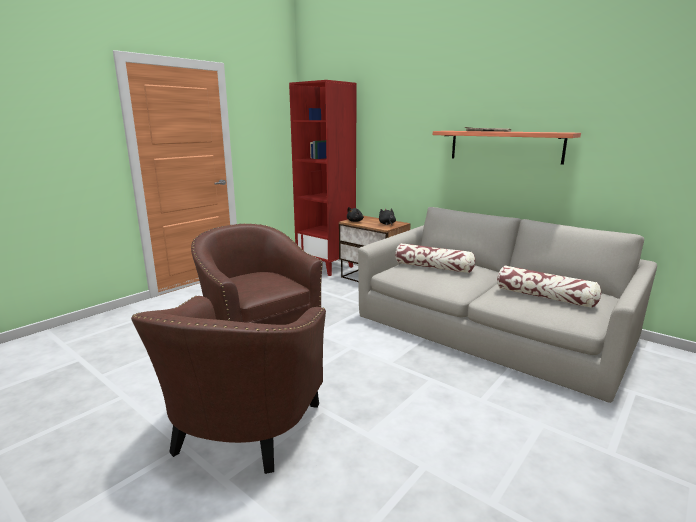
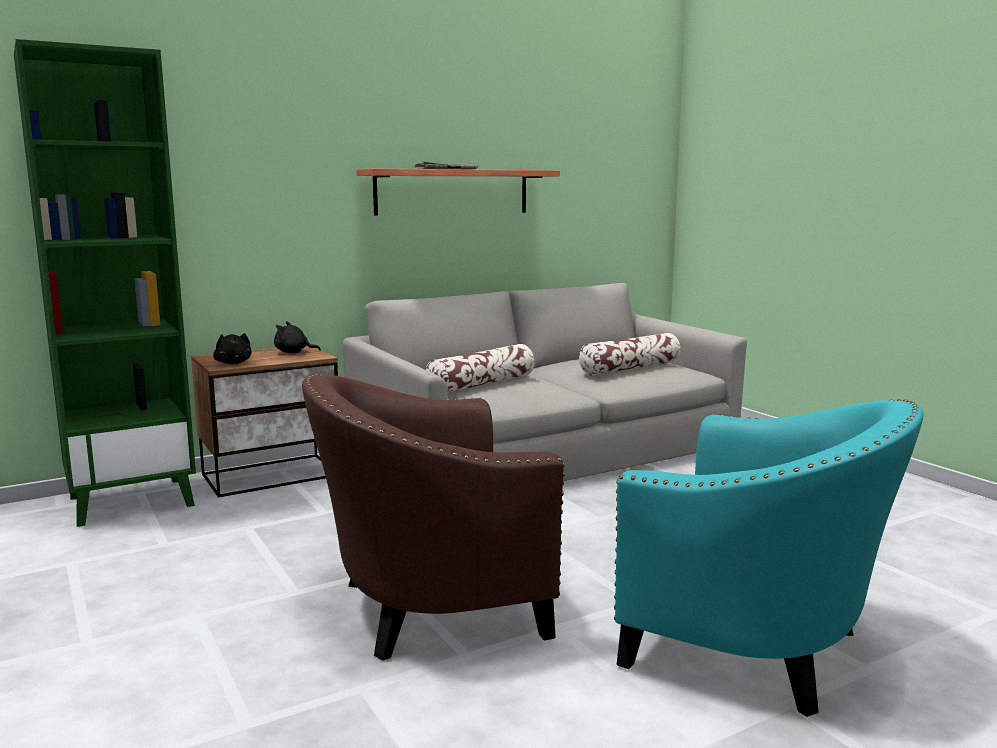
camera: 70 degrees left, 5 degrees down
brown armchair [131,296,326,474] -> turquoise armchair [614,399,924,717]
red bookcase [289,80,357,276] -> green bookcase [14,39,196,527]

